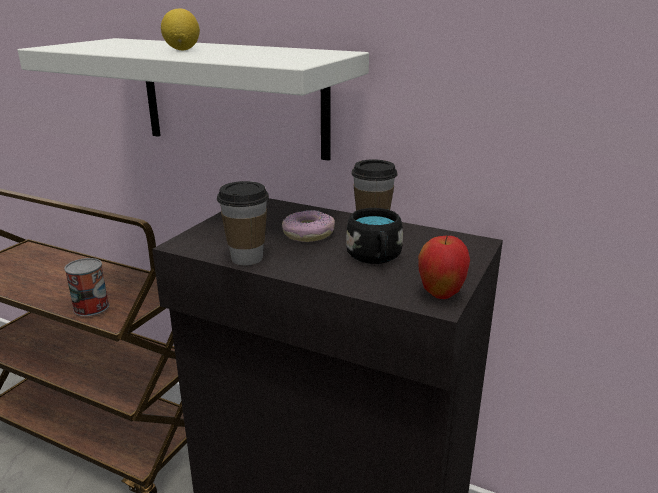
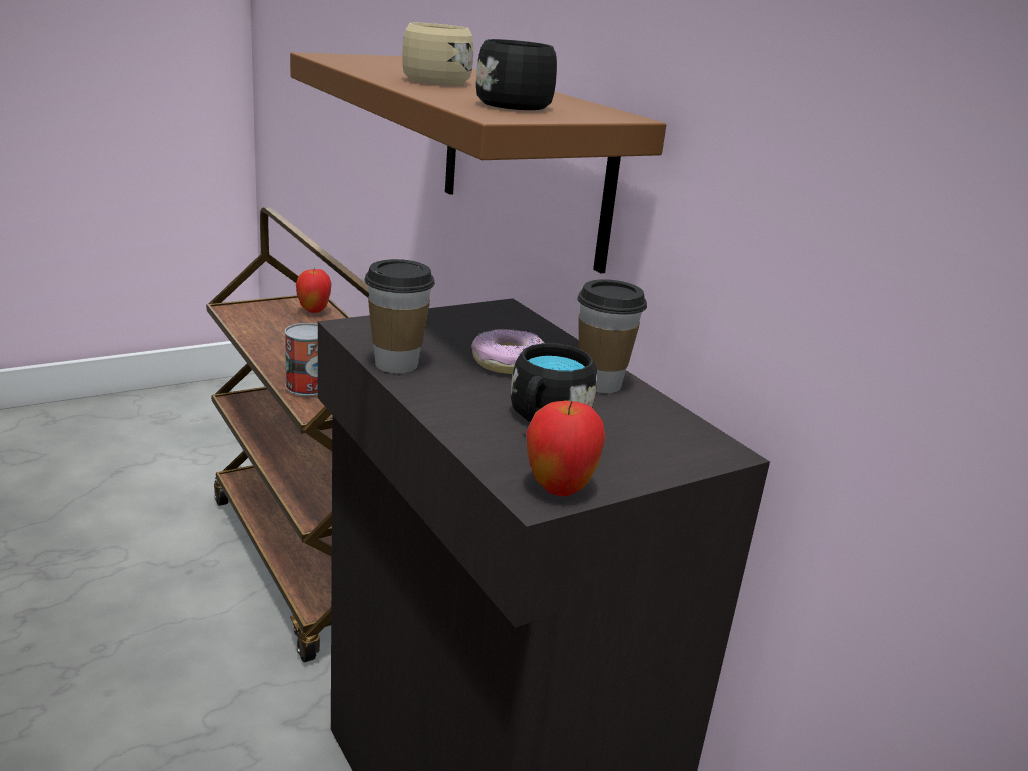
camera: 30 degrees right, 0 degrees up
white shelf [18,38,369,161] -> brown shelf [290,52,666,273]
lemon [161,9,200,50] -> beige mug [402,23,473,85]
none -> apple [296,268,332,313]
none -> black mug [476,39,557,110]

